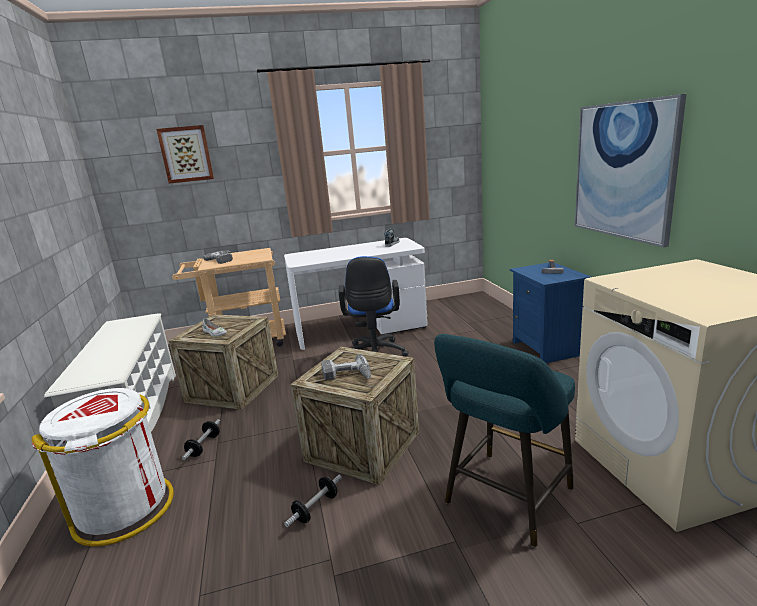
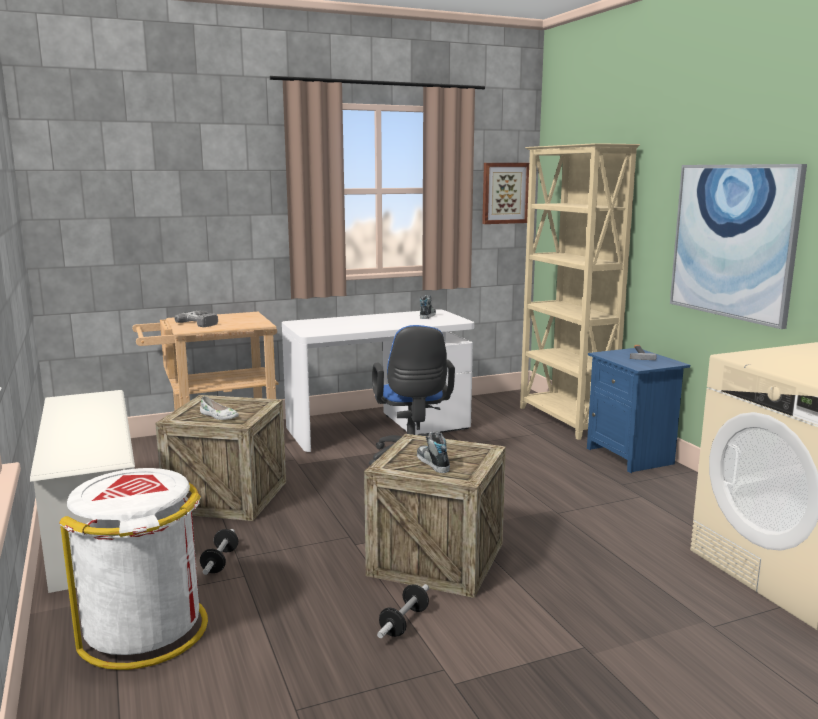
camera: 10 degrees left, 5 degrees down
picture [156,125,214,184] -> picture moved to [482,163,529,224]
power drill [321,354,371,380] -> shoe [417,431,450,473]
turquoise stool [434,334,575,547] -> none
none -> beige bookcase [520,143,640,440]

